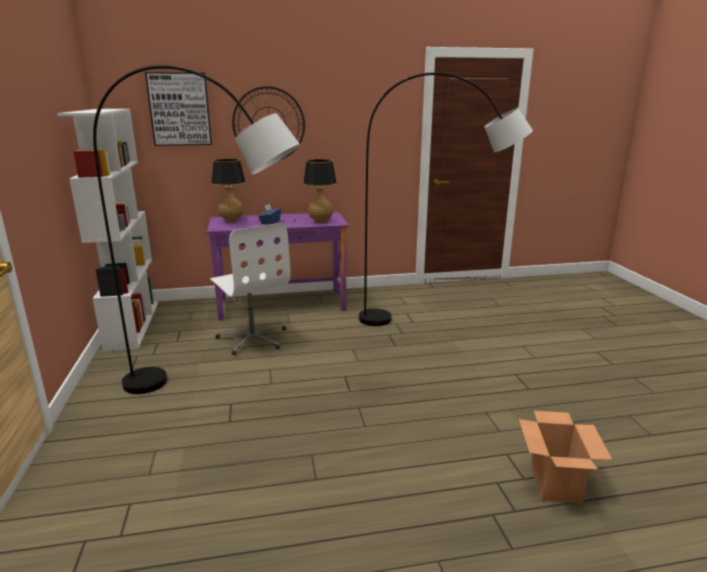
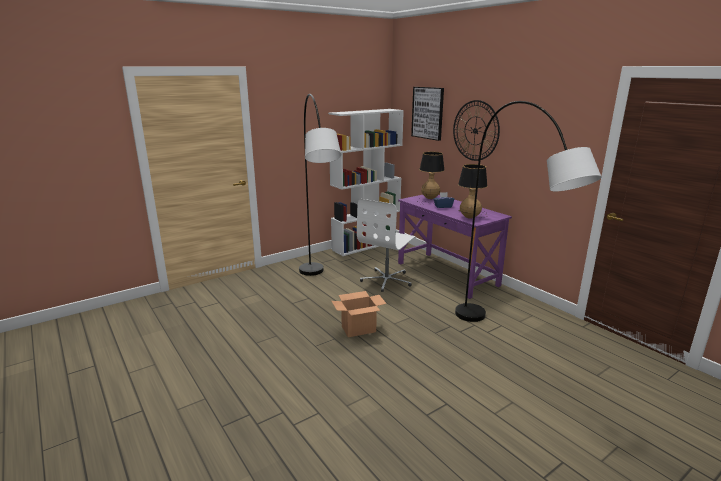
camera: 65 degrees right, 0 degrees up
cardboard box [519,411,612,504] -> cardboard box moved to [332,291,387,337]

